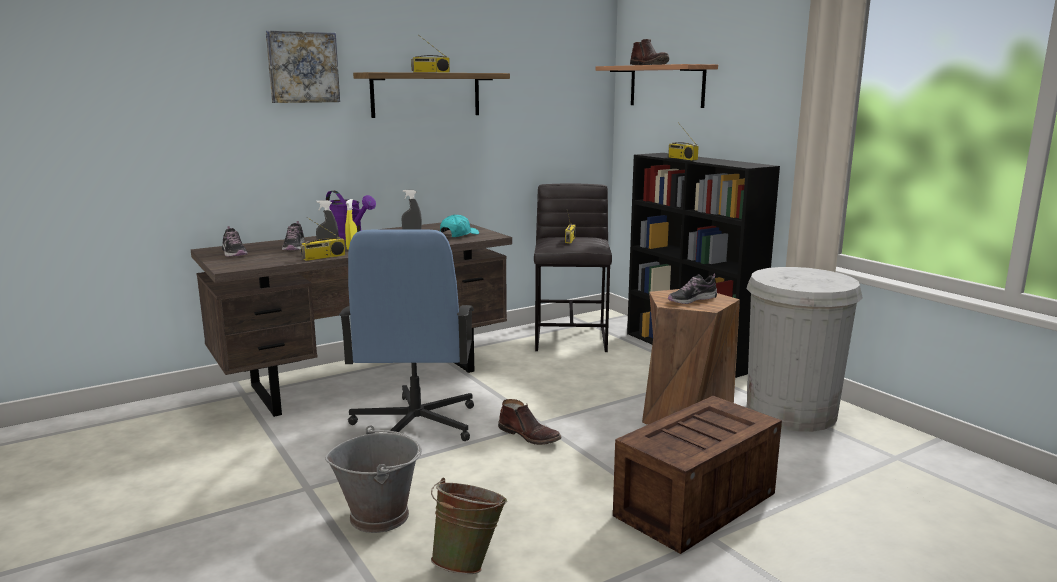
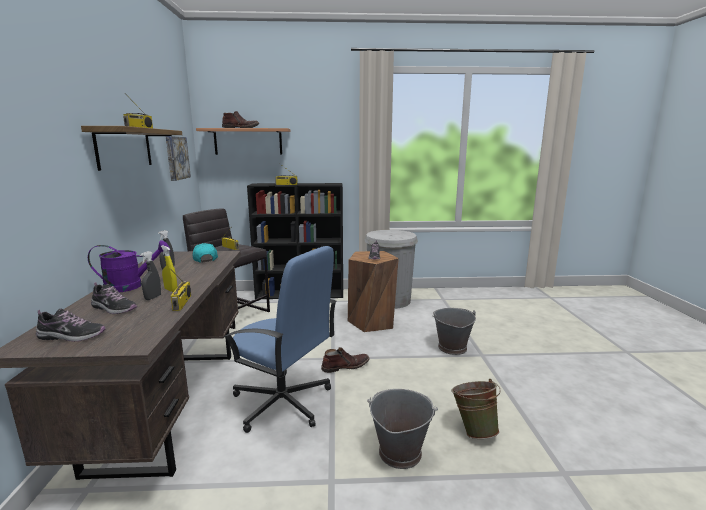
camera: 60 degrees left, 0 degrees up
picture [266,31,340,103] -> picture moved to [166,136,191,181]
crate [613,396,782,554] -> grey bucket [433,308,476,355]

